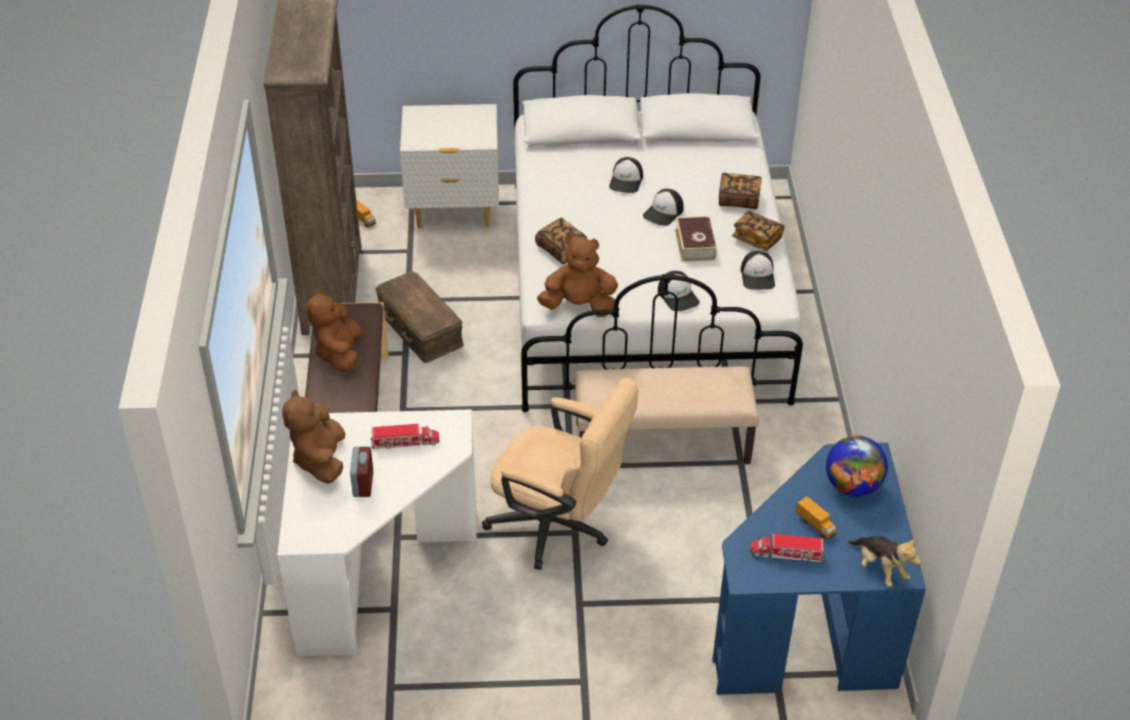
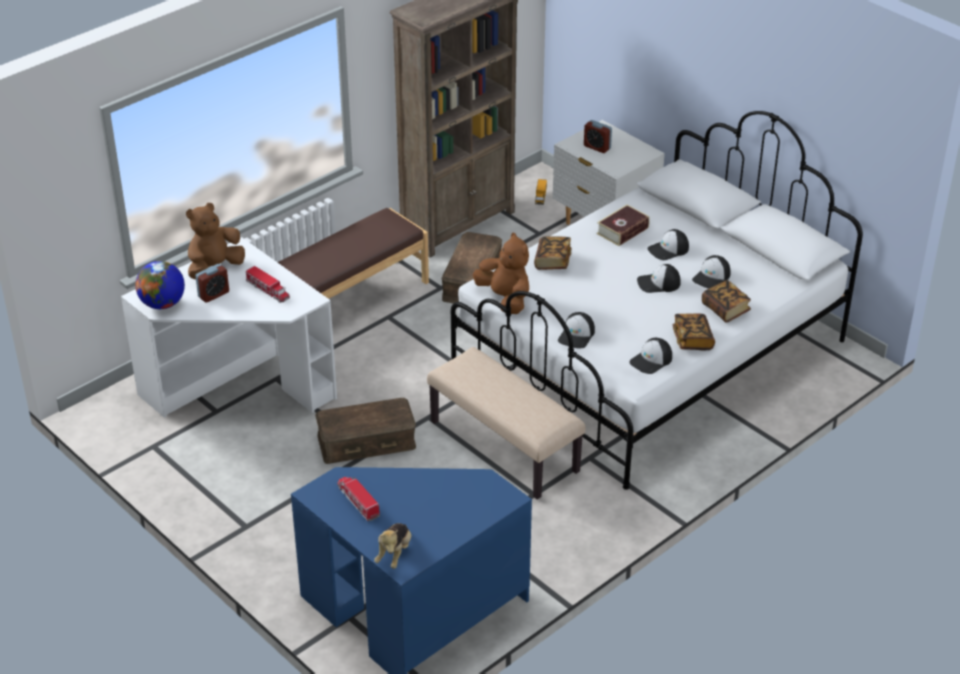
camera: 50 degrees right, 5 degrees down
brown plush toy [306,288,362,372] -> none
beige office chair [482,378,639,570] -> brown storage box [315,398,416,464]
book [675,216,717,262] -> book moved to [597,205,650,246]
toy truck [796,496,837,540] -> none
globe [826,436,888,497] -> globe moved to [135,261,185,309]
none -> alarm clock [584,120,612,153]
none -> cap [692,255,731,289]

